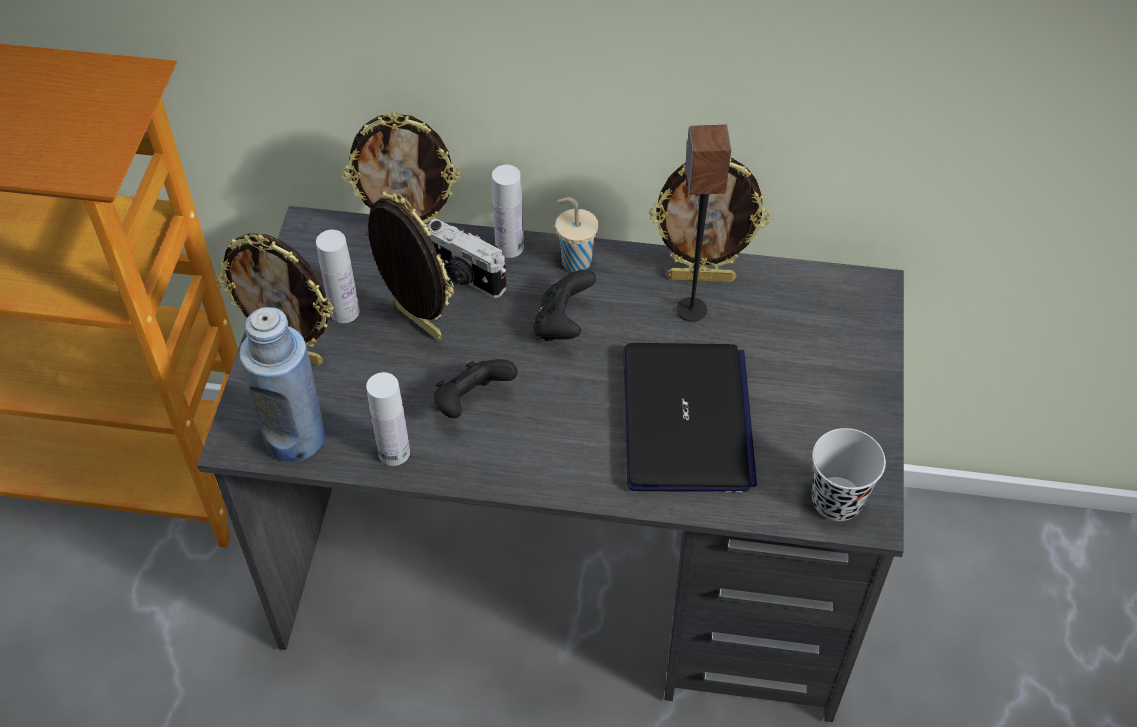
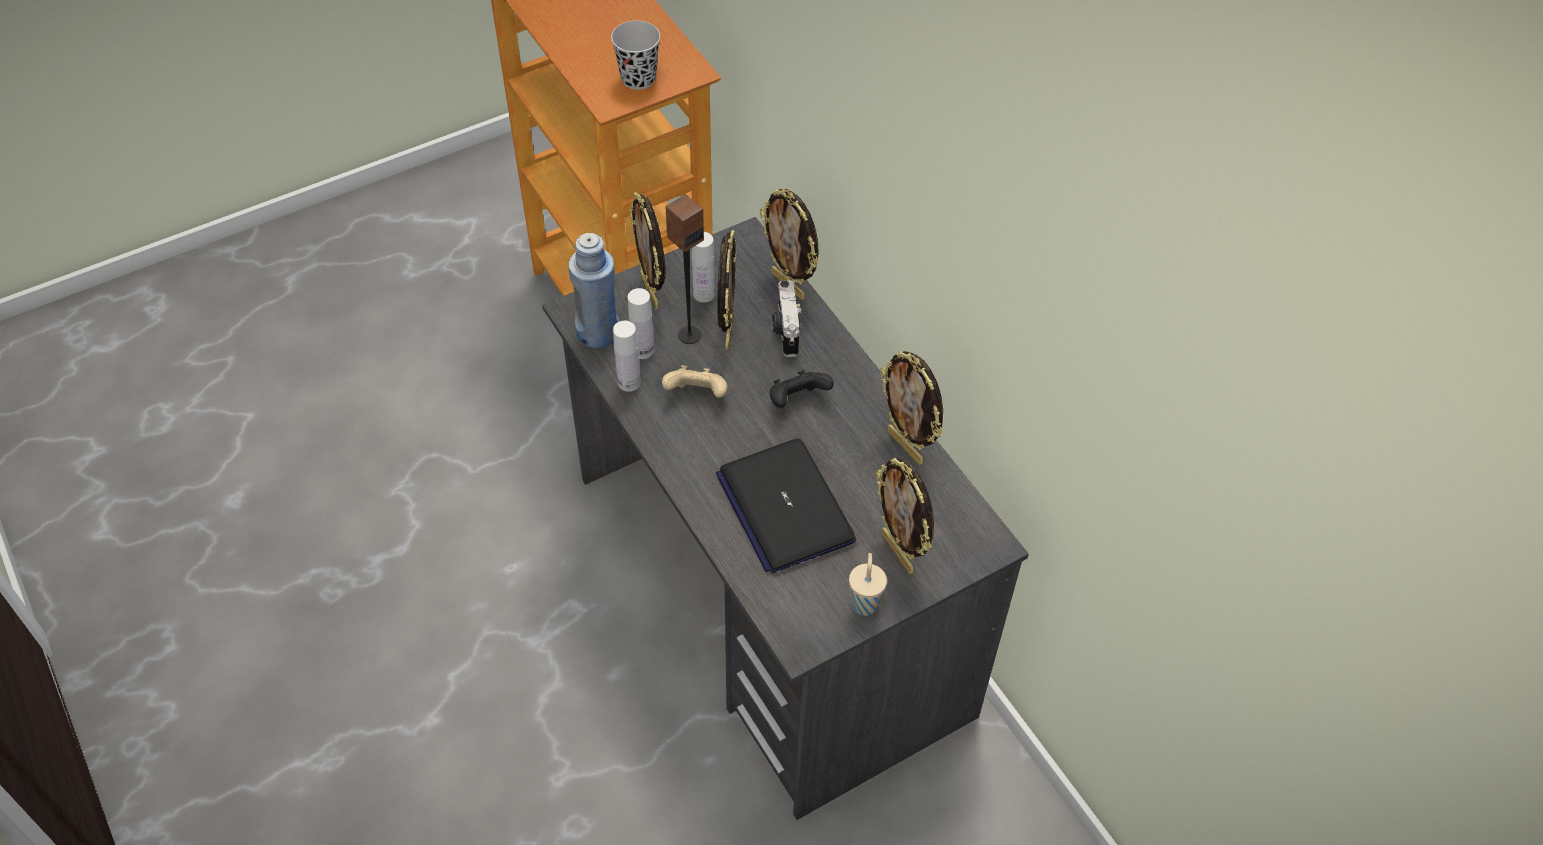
camera: 50 degrees right, 0 degrees up
black game controller [434,359,518,418] -> beige game controller [662,365,727,398]
white bottle [492,165,524,258] -> white bottle moved to [628,288,654,359]
beige cup [555,197,598,272] -> beige cup moved to [849,553,887,616]
laptop [623,343,757,492] -> laptop turned 105 degrees clockwise [716,438,856,573]
speaker [677,125,731,322] -> speaker moved to [665,194,704,344]
black cup [812,428,886,521] -> black cup moved to [611,21,660,90]
none -> picture frame [876,457,934,574]

